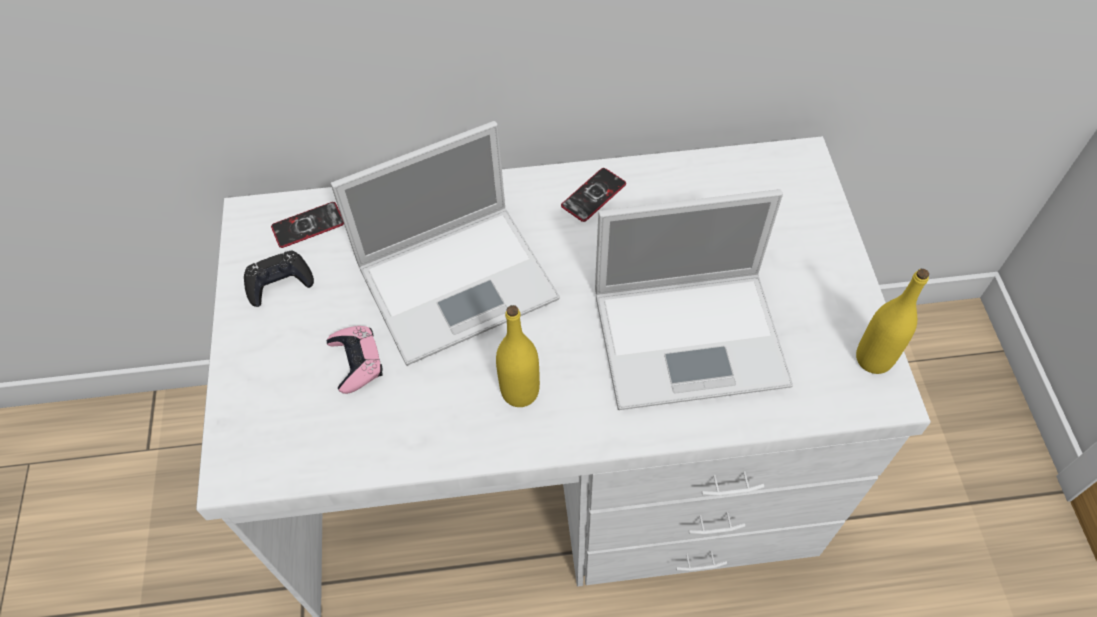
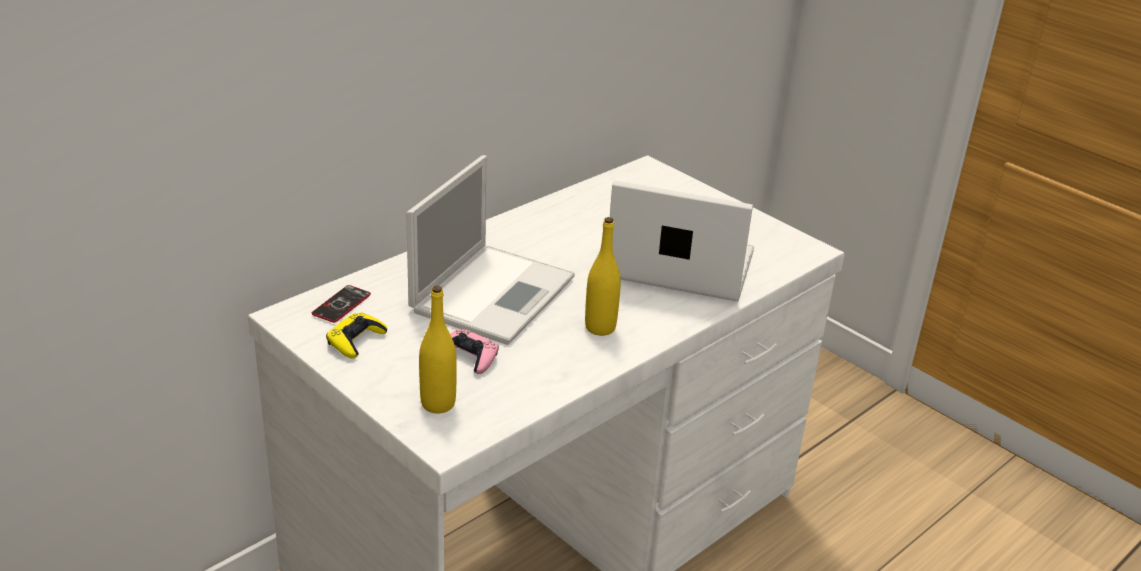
camera: 40 degrees left, 25 degrees down
black game controller [244,251,314,307] -> yellow game controller [326,312,387,359]
phone [561,168,626,222] -> none
laptop [595,189,793,410] -> laptop turned 120 degrees counterclockwise [610,180,754,302]
yellow bottle [856,269,929,374] -> yellow bottle moved to [419,286,457,414]

